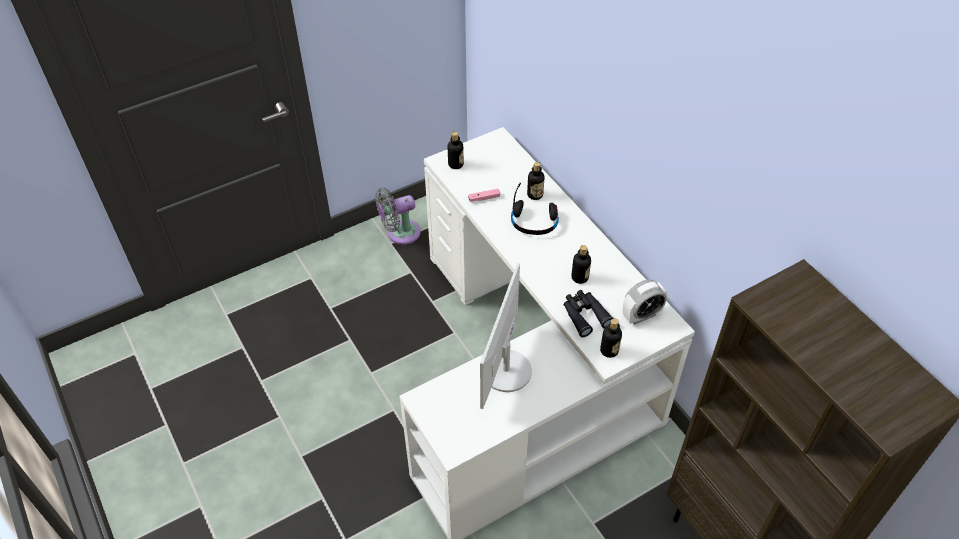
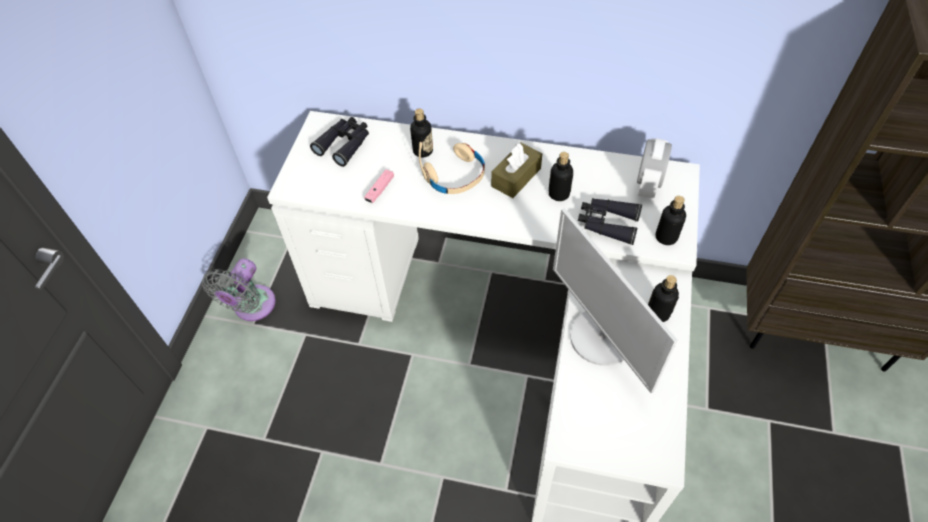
camera: 45 degrees left, 5 degrees up
bottle [448,132,464,169] -> bottle moved to [648,275,679,322]
black headphones [511,183,559,235] -> beige headphones [419,142,485,194]
none -> black binoculars [310,117,369,167]
none -> brown tissue box [491,142,542,198]

